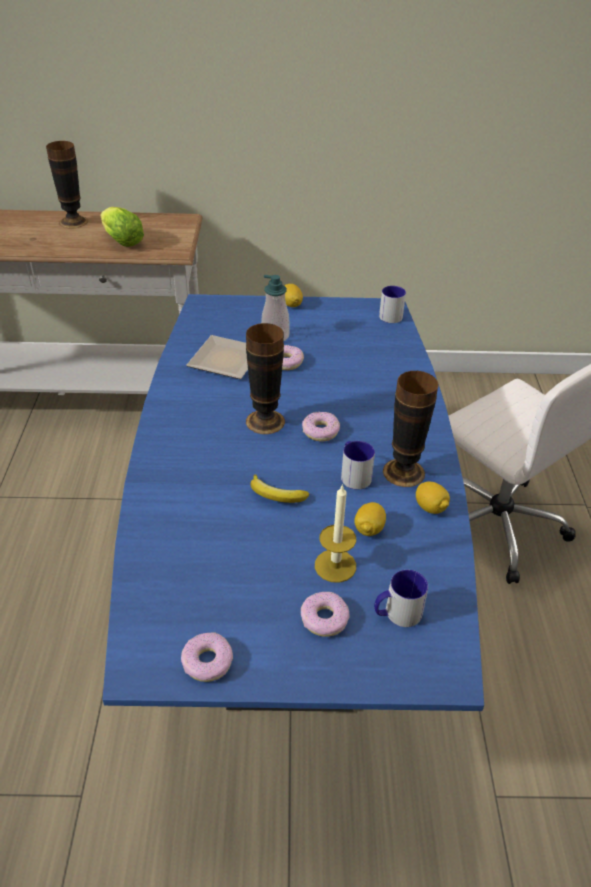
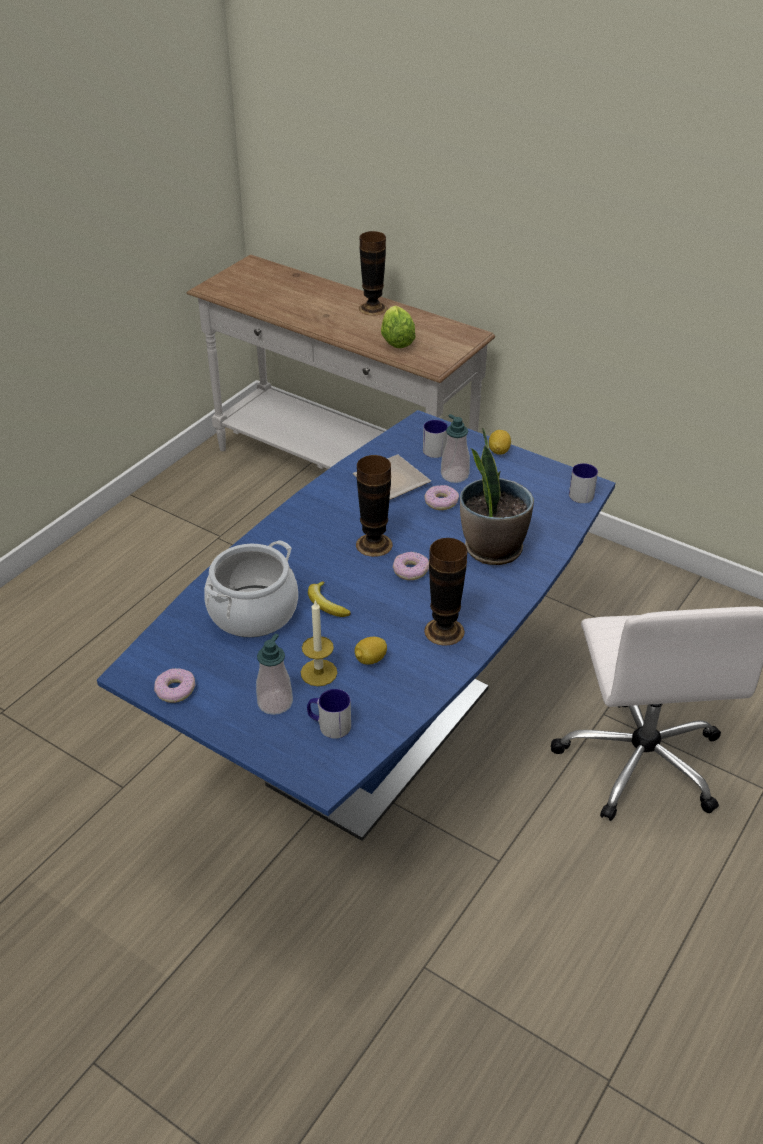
camera: 35 degrees right, 0 degrees up
donut [301,592,349,637] -> soap dispenser [256,634,293,715]
mug [341,441,375,489] -> mug moved to [423,420,448,458]
lemon [416,481,450,514] -> none
none -> cooking pot [204,540,298,637]
none -> potted plant [460,428,534,565]

